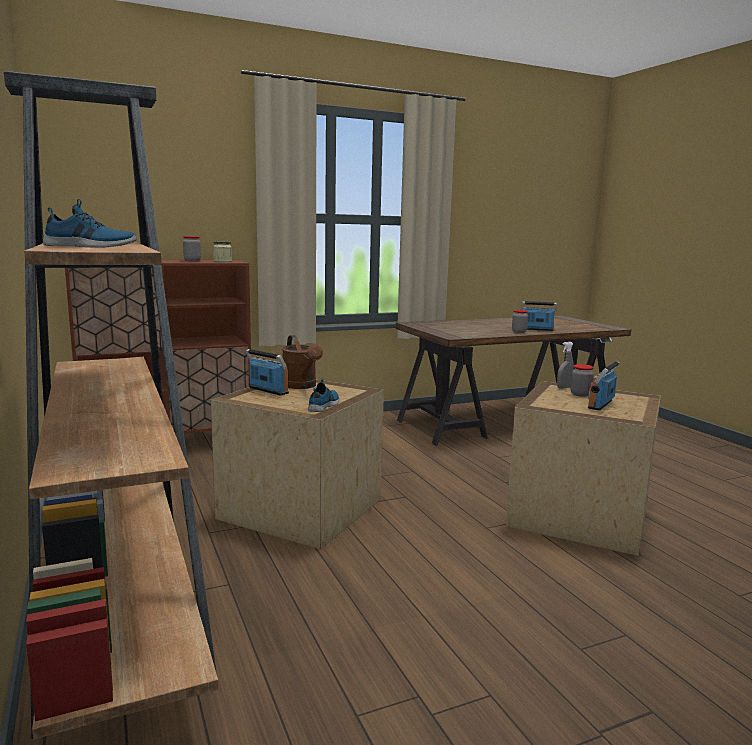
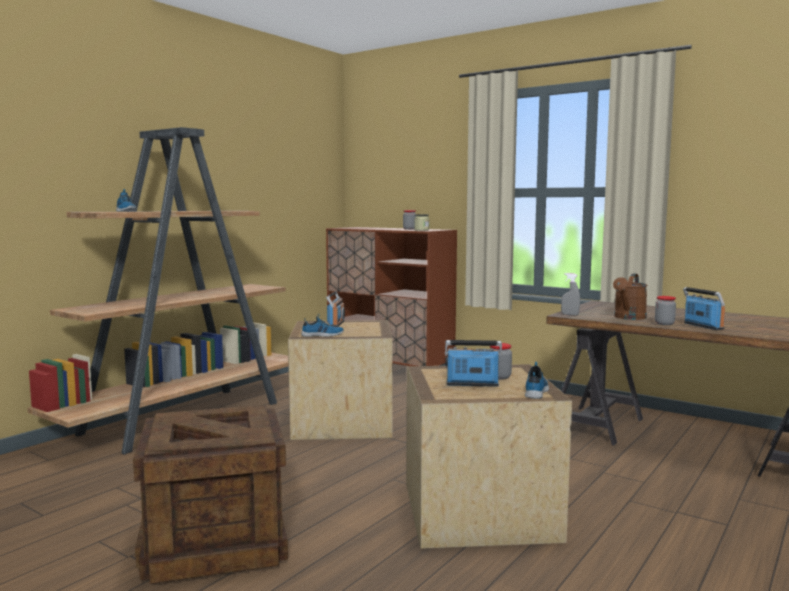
camera: 60 degrees right, 5 degrees down
brown watering can [282,335,323,389] -> brown watering can moved to [613,273,647,320]
grey spray bottle [557,342,574,389] -> grey spray bottle moved to [561,273,580,316]
none -> crate [133,405,288,584]
none -> shoe [525,362,549,399]

